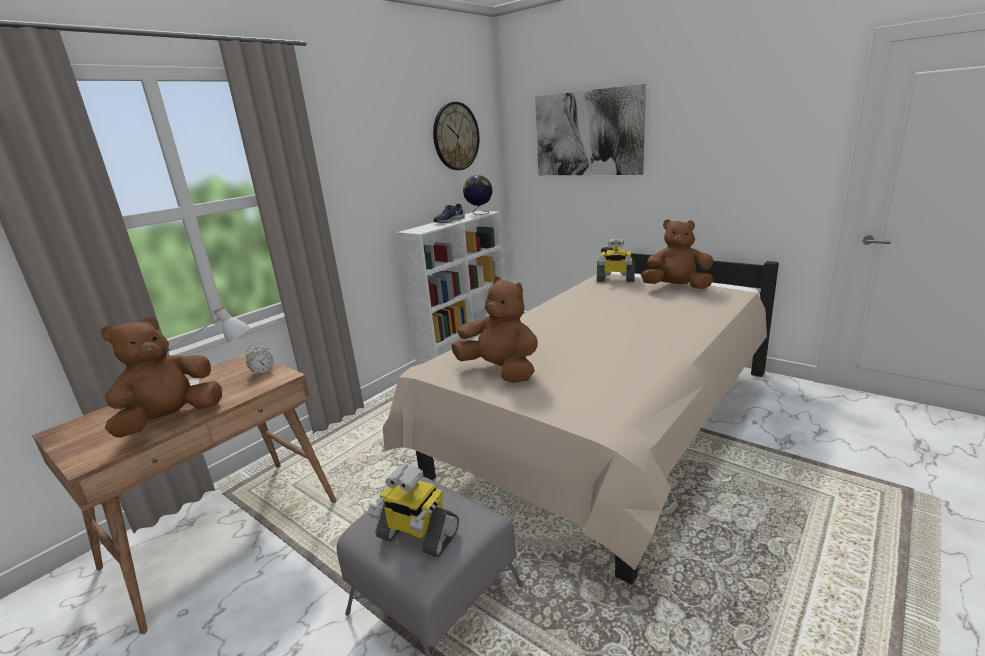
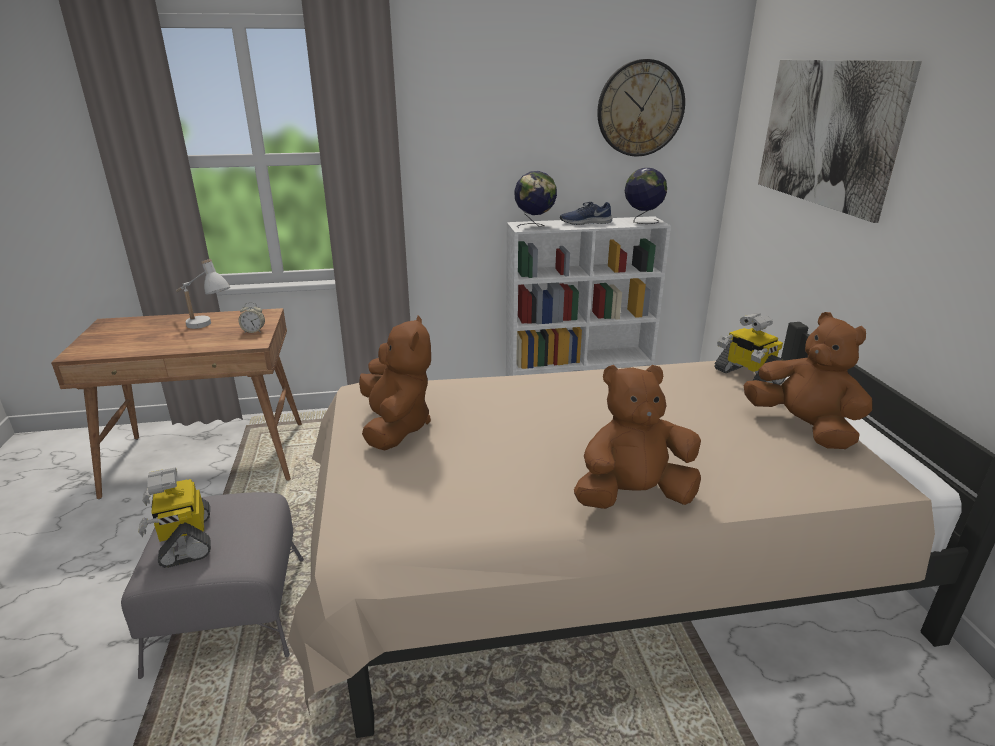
camera: 40 degrees right, 5 degrees up
brown plush toy [101,317,222,438] -> brown plush toy moved to [574,365,701,509]
none -> globe [514,171,557,228]

